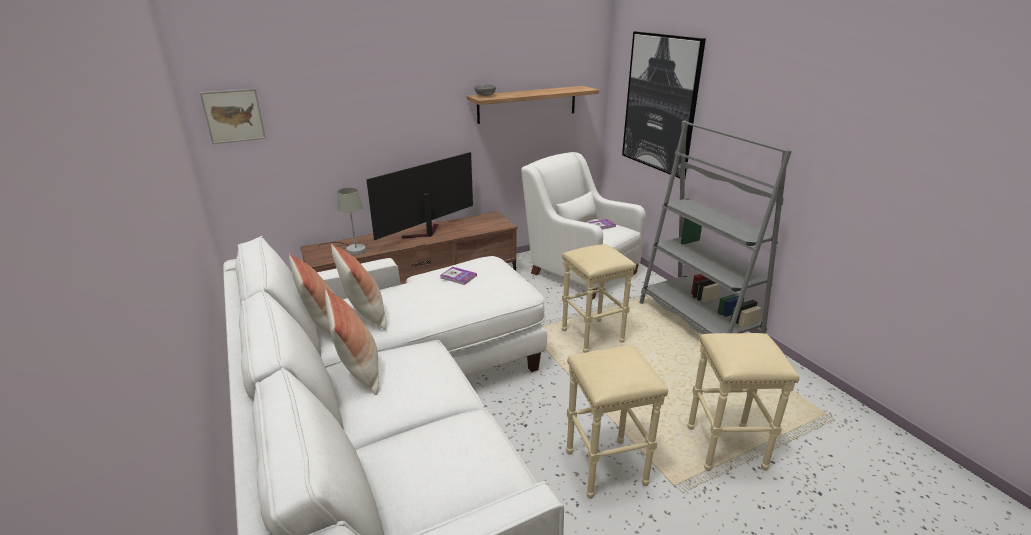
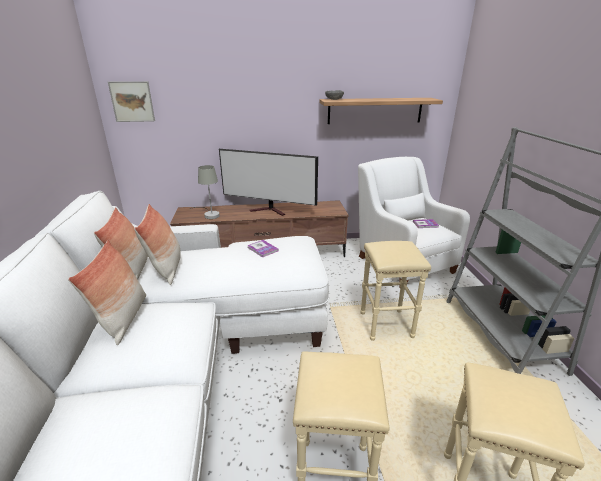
camera: 20 degrees right, 0 degrees up
television [366,152,473,240] -> television turned 135 degrees counterclockwise [219,149,318,216]
picture [622,31,706,178] -> none

